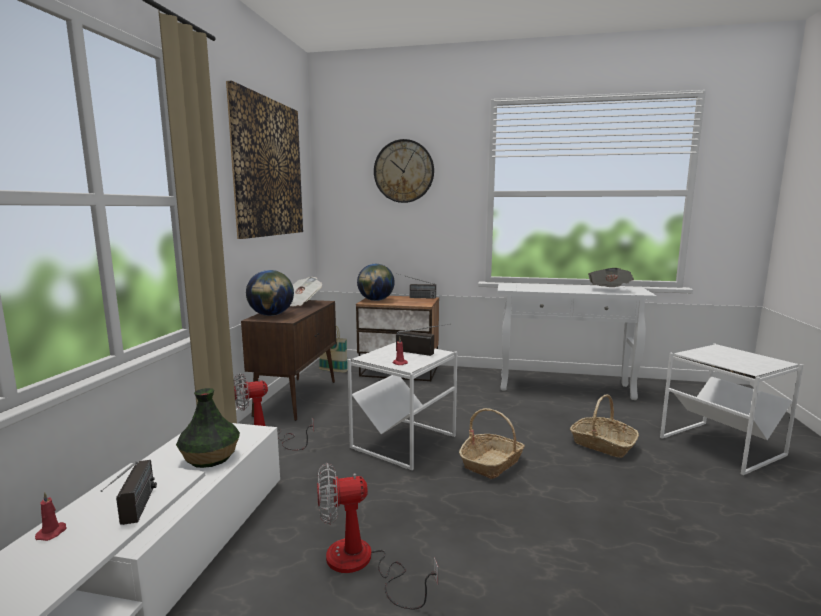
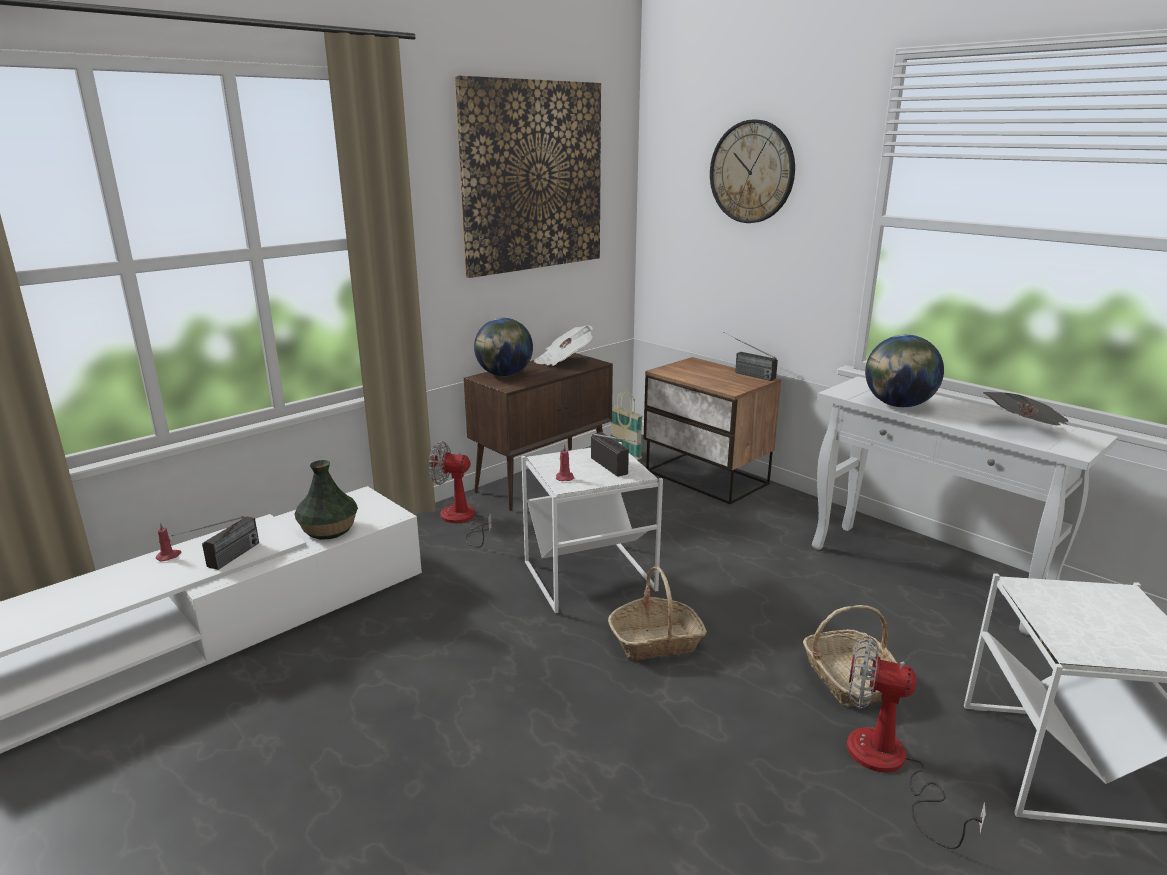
camera: 35 degrees right, 10 degrees up
fan [317,463,438,610] -> fan moved to [847,636,986,849]
globe [357,264,395,301] -> globe moved to [865,335,944,407]

